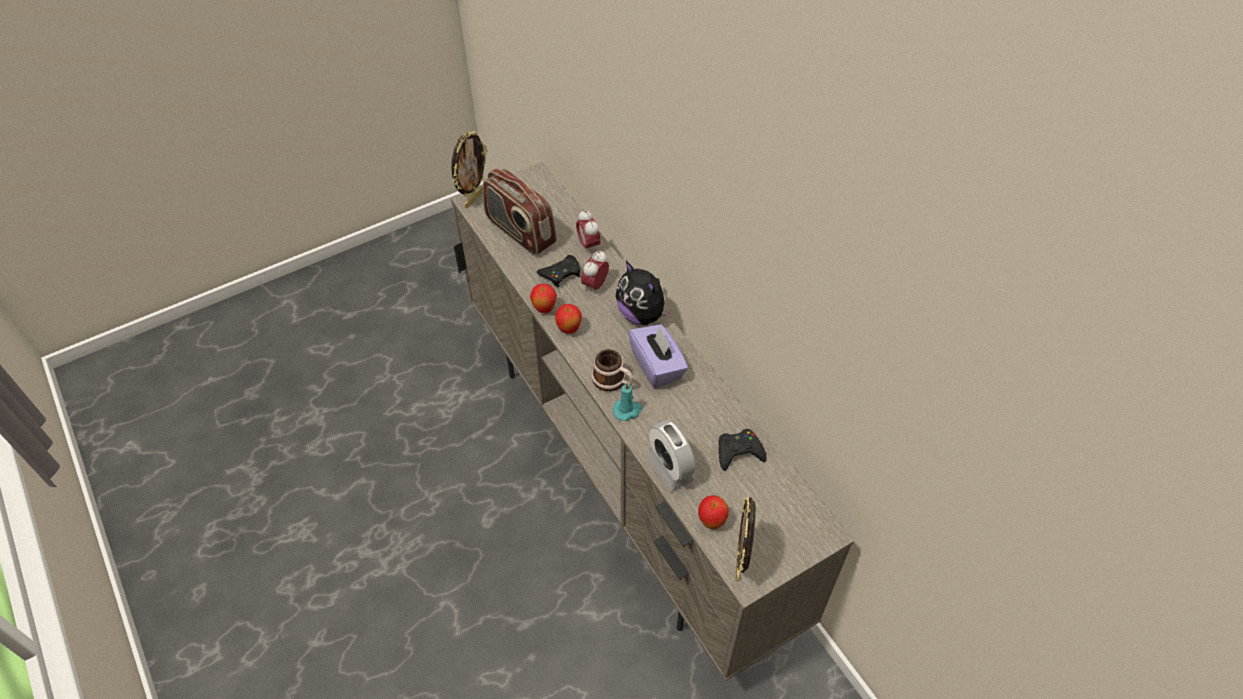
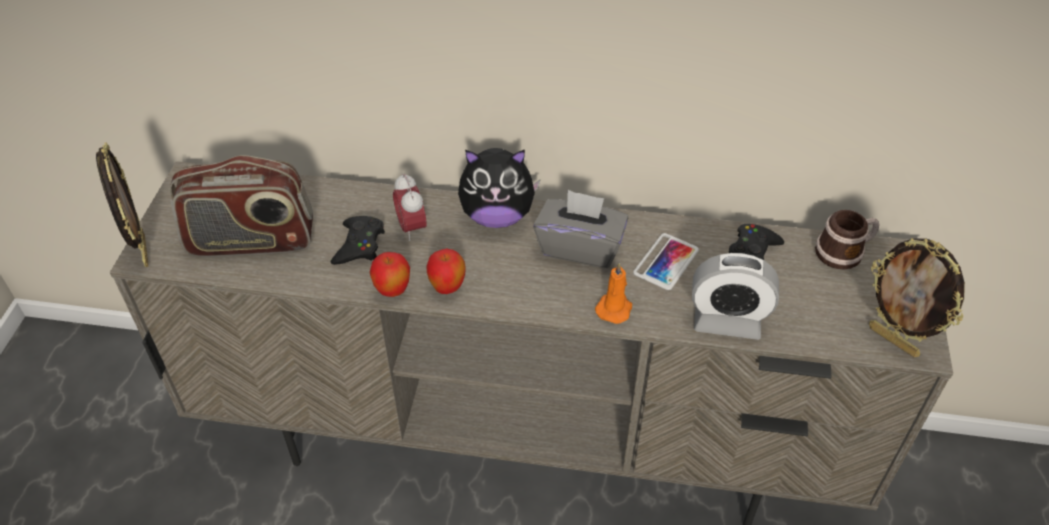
camera: 50 degrees left, 5 degrees down
alarm clock [576,209,601,254] -> none
mug [592,349,633,392] -> mug moved to [815,210,880,269]
turquoise candle [613,383,643,421] -> orange candle [595,262,632,324]
purple tissue box [628,324,688,388] -> grey tissue box [533,190,628,268]
apple [698,495,729,529] -> none
none -> phone [633,233,699,290]

